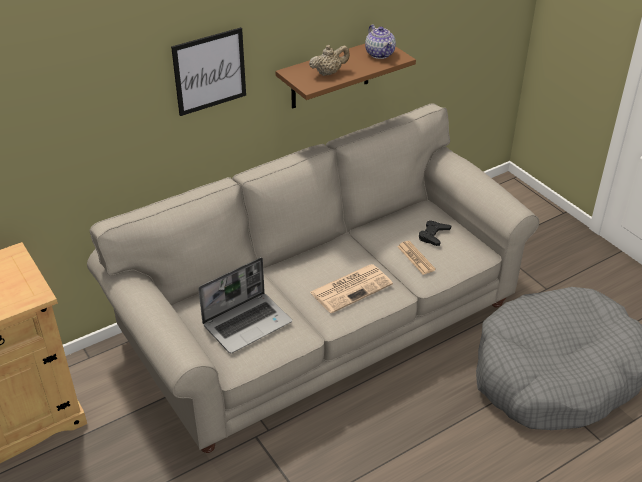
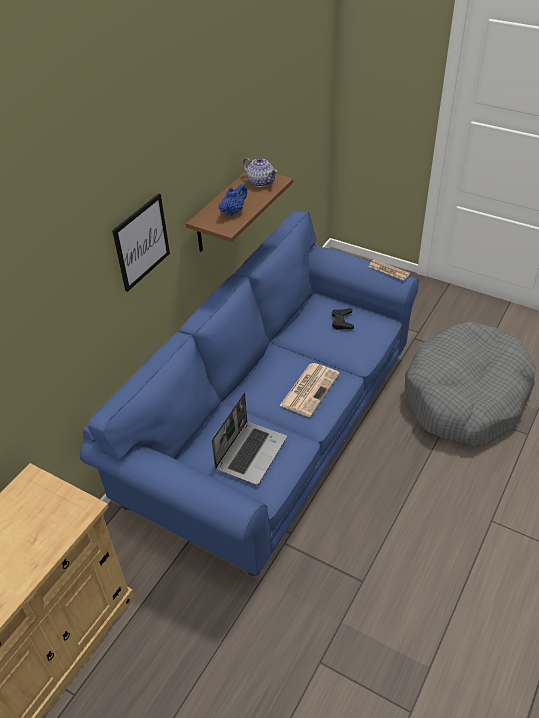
camera: 25 degrees left, 5 degrees up
beige sofa [87,103,539,453] -> blue sofa [80,211,419,576]
beige teapot [309,45,350,76] -> blue teapot [219,184,247,216]
newspaper [397,241,436,275] -> newspaper moved to [368,259,410,281]

